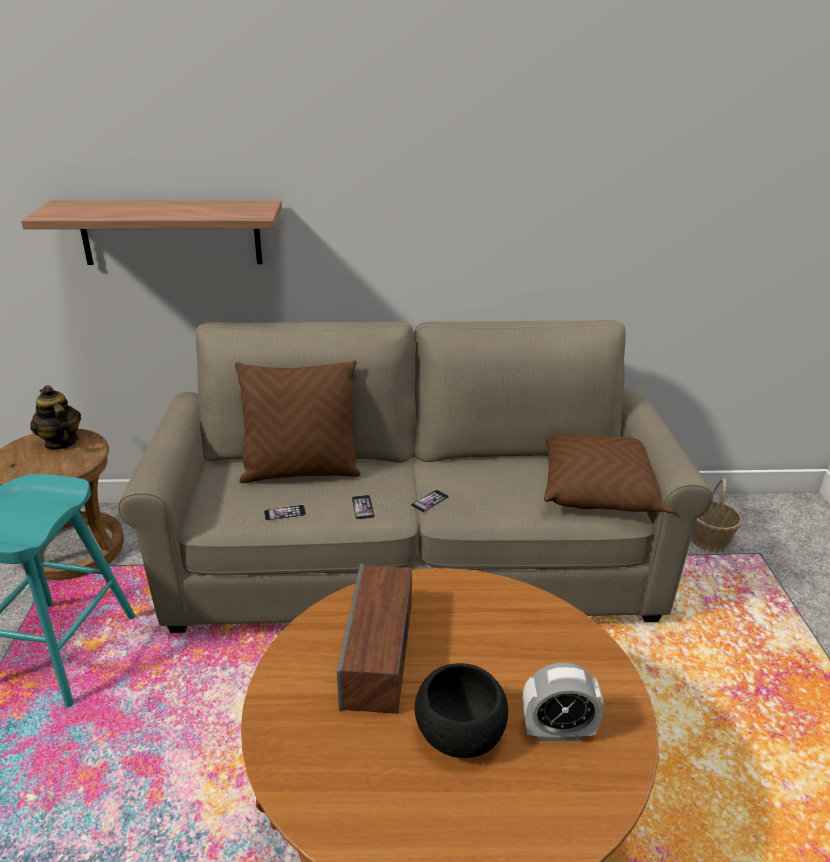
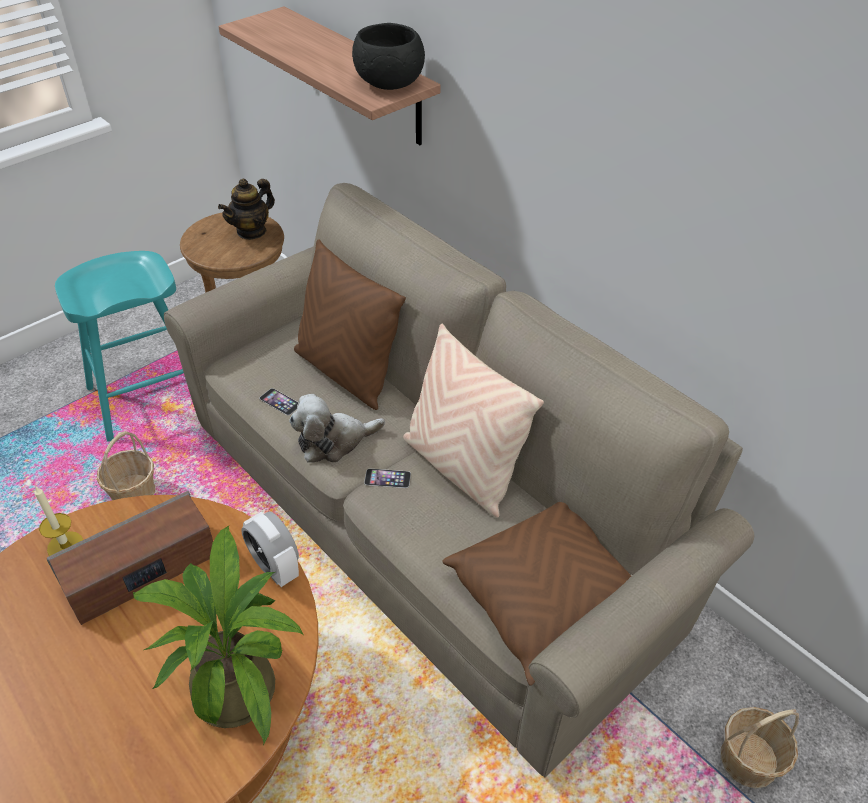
camera: 50 degrees right, 15 degrees up
teapot [30,385,81,450] -> teapot turned 150 degrees counterclockwise [218,179,275,240]
phone [351,495,375,520] -> plush toy [289,394,385,463]
black bowl [415,663,508,758] -> black bowl moved to [352,23,425,90]
alarm clock [523,663,604,741] -> alarm clock moved to [241,511,299,587]
none -> candle [34,486,83,556]
none -> basket [97,431,155,500]
none -> potted plant [133,525,304,746]
none -> beige pillow [403,324,544,518]

